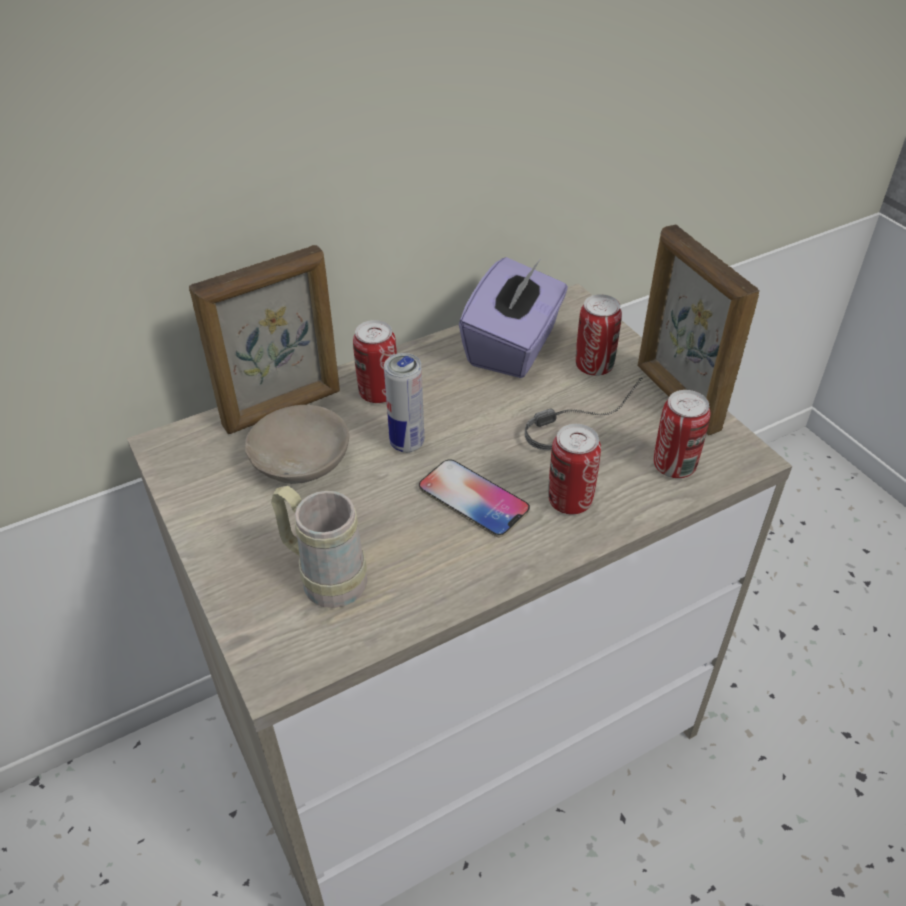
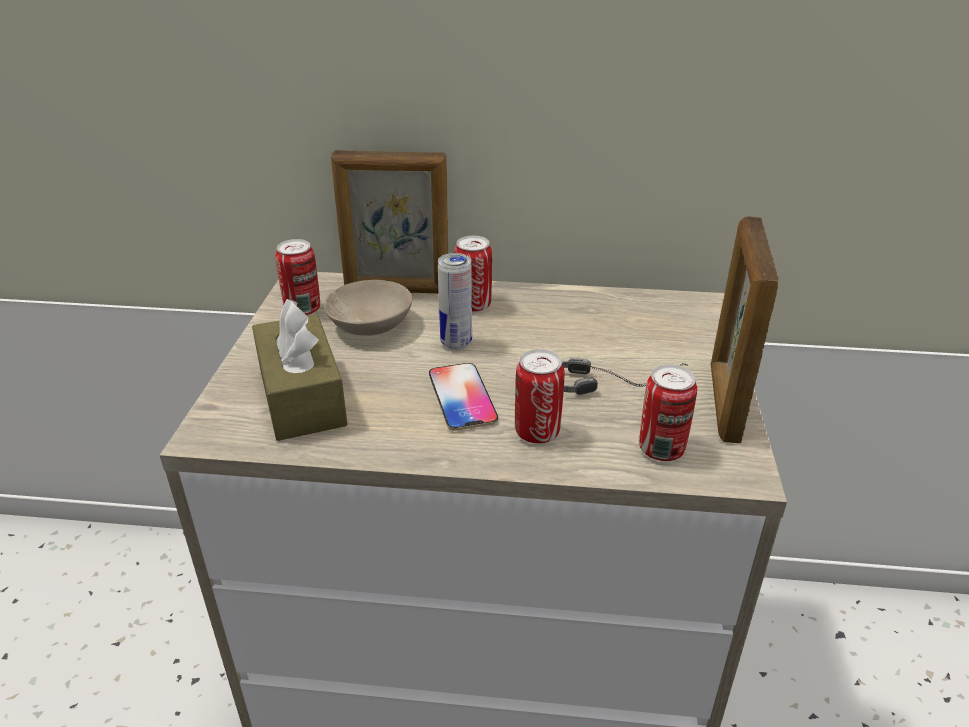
camera: 35 degrees right, 10 degrees down
beige mug [271,486,367,608] -> brown tissue box [252,299,348,441]
purple tissue box [459,257,568,378] -> none
can [576,294,622,376] -> can moved to [275,239,320,316]

